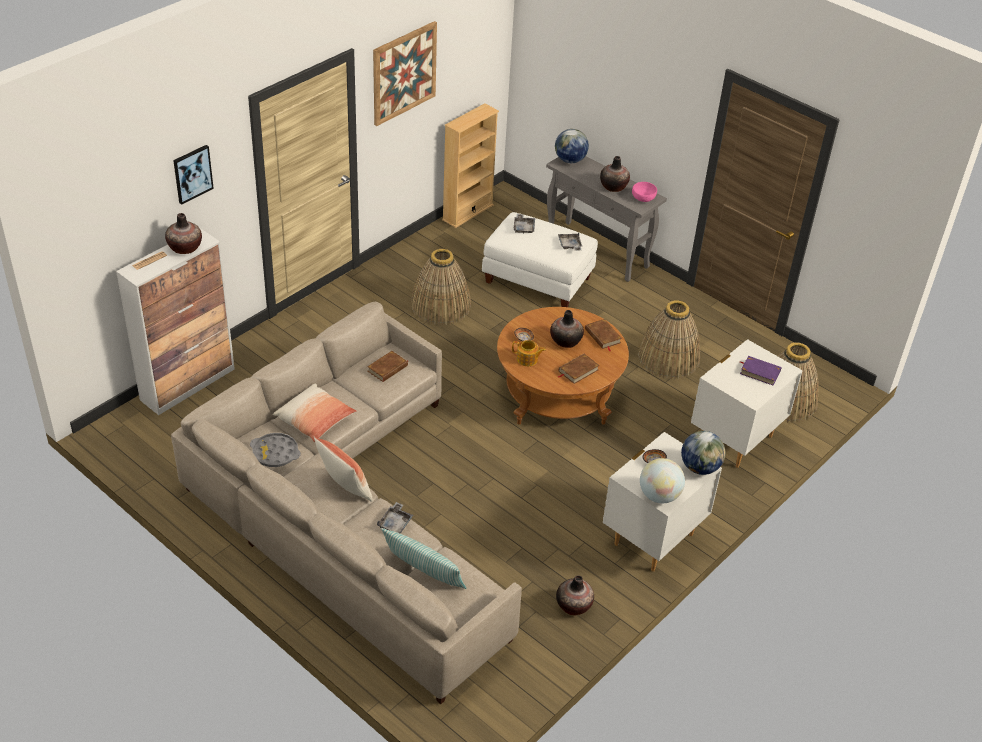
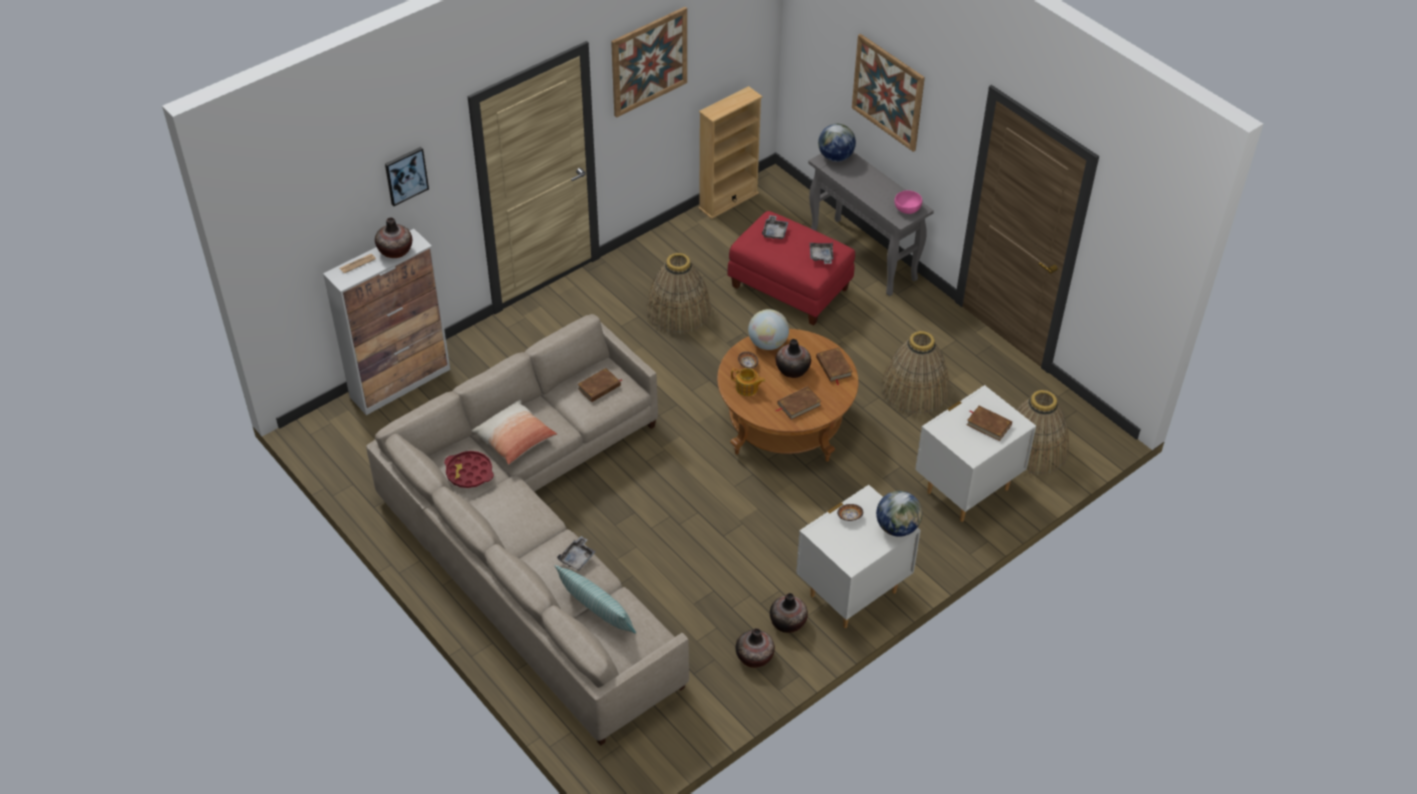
camera: 10 degrees right, 5 degrees up
grey tray [250,433,301,467] -> red tray [444,451,494,488]
pillow [313,436,373,502] -> none
white ottoman [482,212,598,307] -> red ottoman [727,211,855,326]
vase [600,156,630,192] -> vase moved to [770,593,808,633]
globe [640,458,685,503] -> globe moved to [748,309,789,350]
purple book [740,356,782,386] -> brown book [967,405,1012,441]
none -> picture [852,34,925,152]

